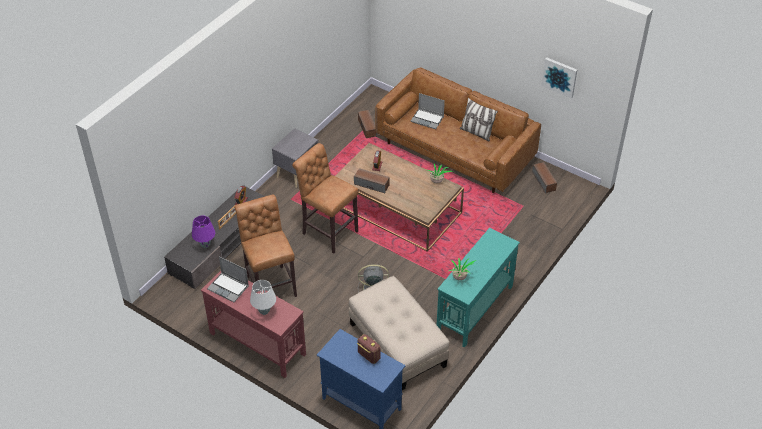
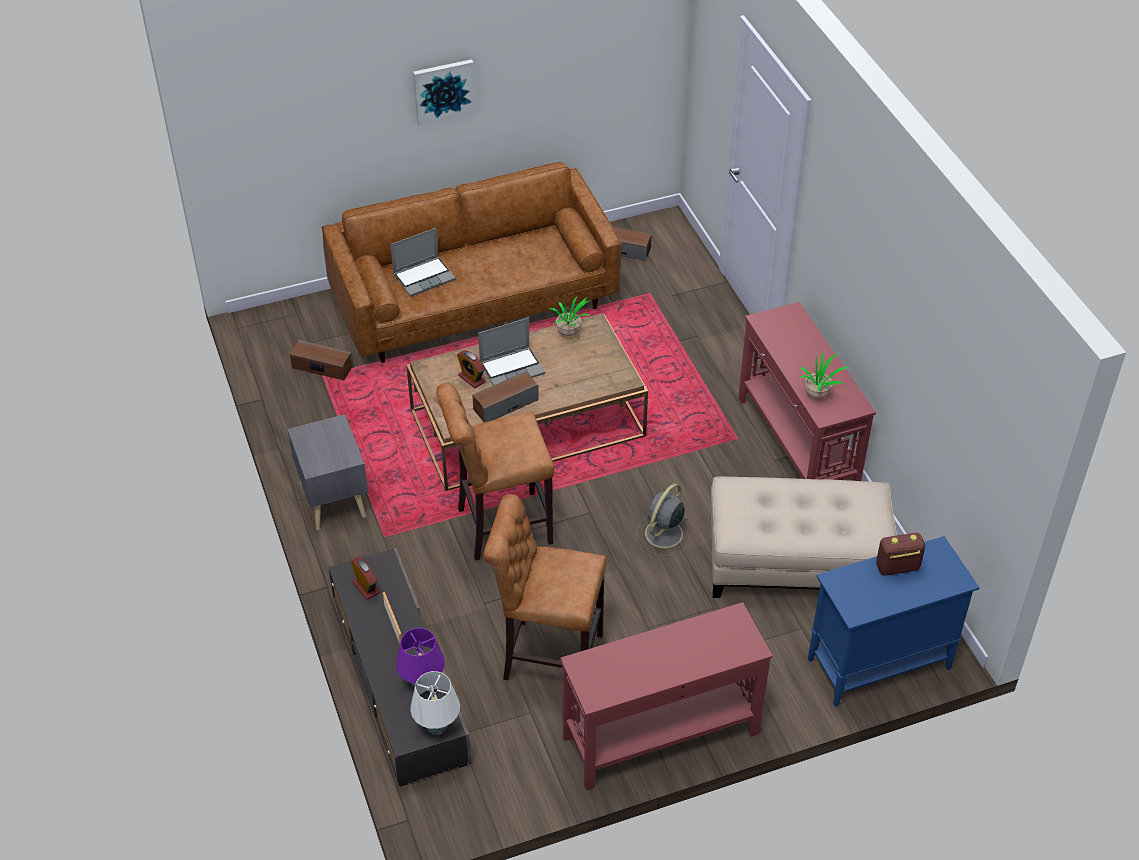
camera: 55 degrees left, 0 degrees up
laptop [207,256,249,302] -> laptop moved to [478,318,545,385]
white table lamp [250,280,276,315] -> white table lamp moved to [410,671,460,735]
turquoise console table [436,228,520,348] -> red console table [738,302,876,481]
pillow [460,98,498,142] -> none
picture [541,58,577,98] -> picture moved to [413,59,476,125]

